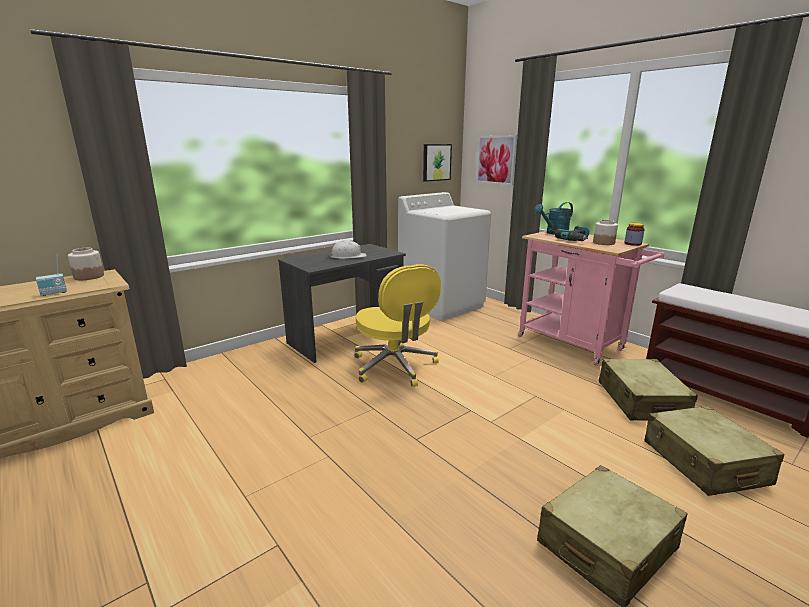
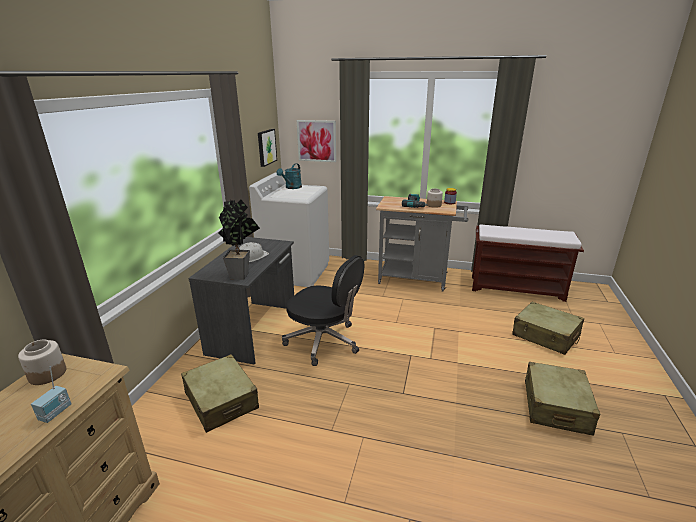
camera: 35 degrees left, 5 degrees up
yellow office chair [354,264,441,387] -> black office chair [282,255,364,366]
pink cart [518,231,664,366] -> grey cart [376,196,468,292]
turquoise watering can [534,202,573,235] -> turquoise watering can moved to [277,163,302,189]
beige suitcase [599,359,698,421] -> beige suitcase moved to [181,354,259,433]
none -> potted plant [218,199,260,280]

